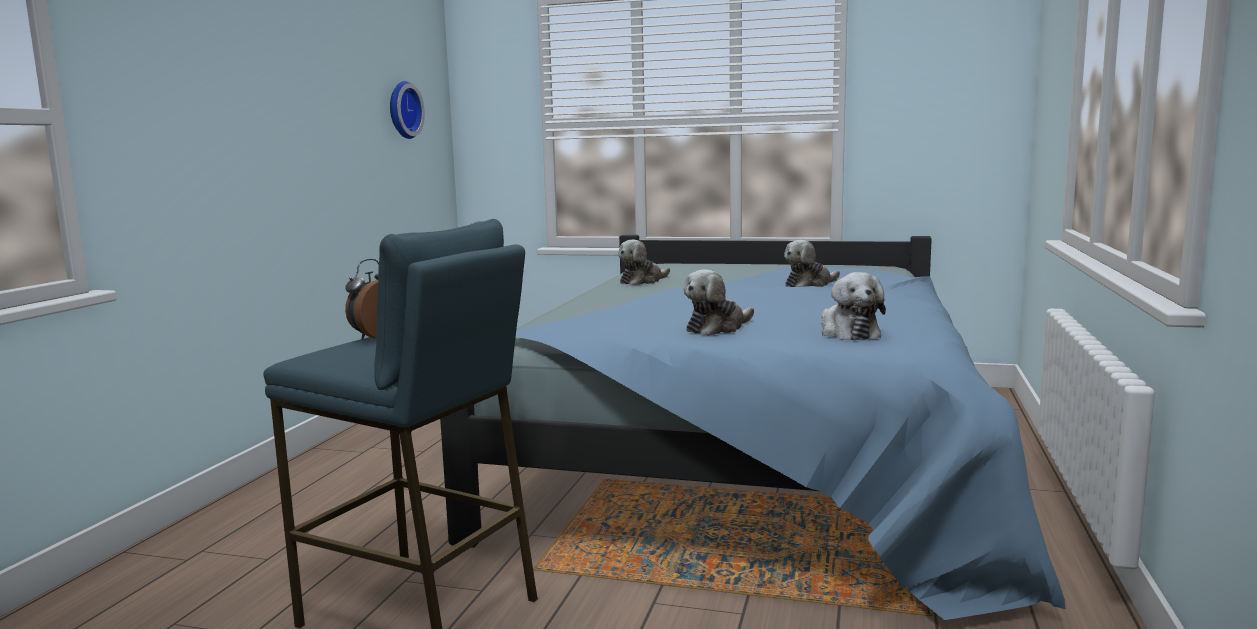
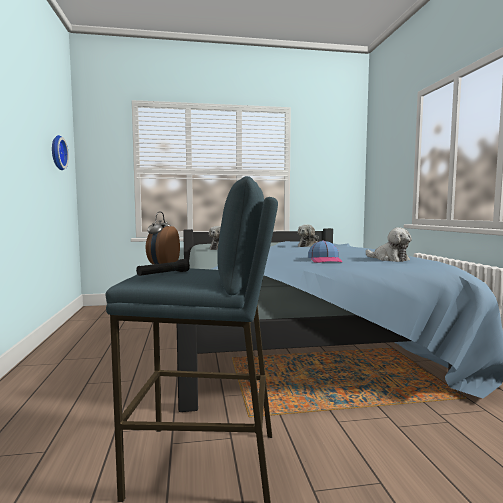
camera: 25 degrees left, 5 degrees down
plush toy [684,269,754,336] -> cap [308,240,342,263]
none -> black flashlight [136,259,190,276]

